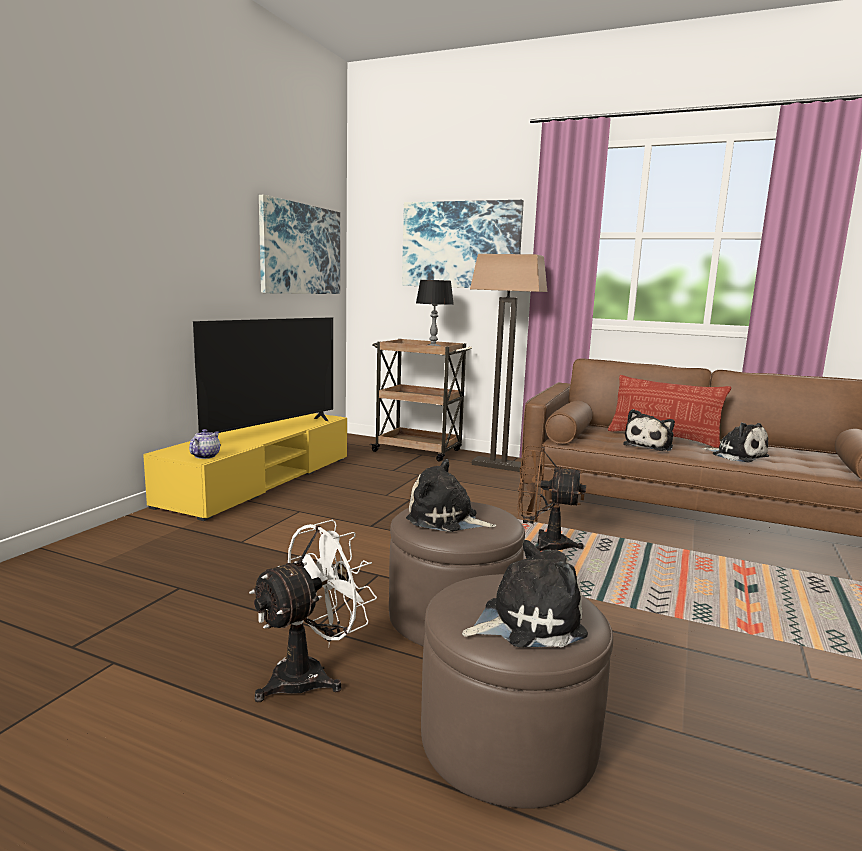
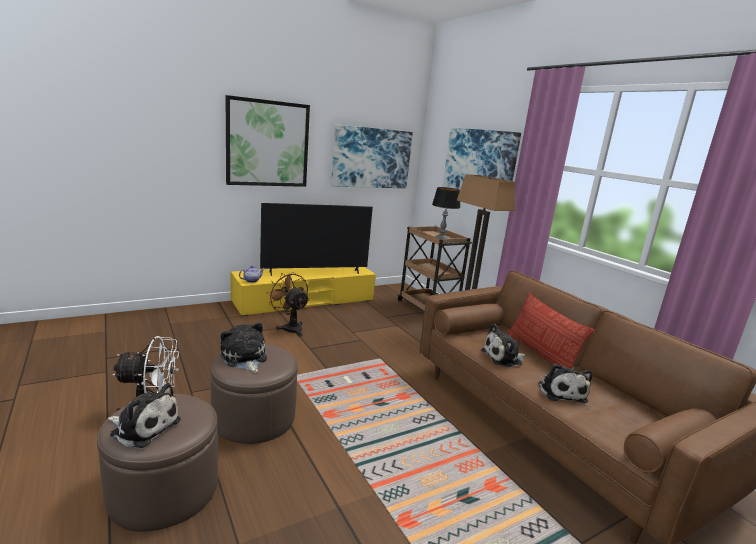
camera: 35 degrees right, 5 degrees up
brown fan [517,446,586,551] -> brown fan moved to [267,272,309,337]
none -> picture [226,95,310,187]

